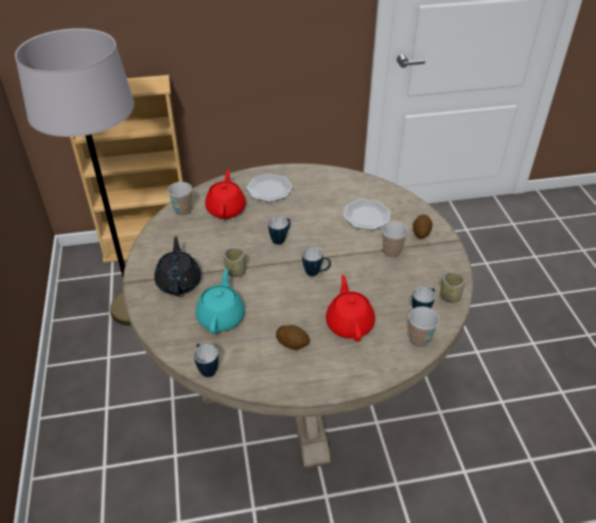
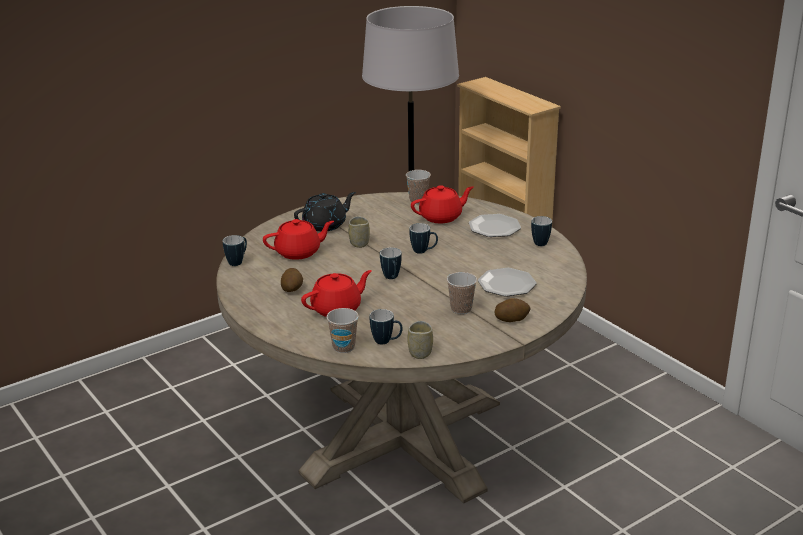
camera: 65 degrees right, 15 degrees down
turquoise teapot [196,268,245,334] -> red teapot [263,219,334,260]
none -> mug [531,216,552,246]

